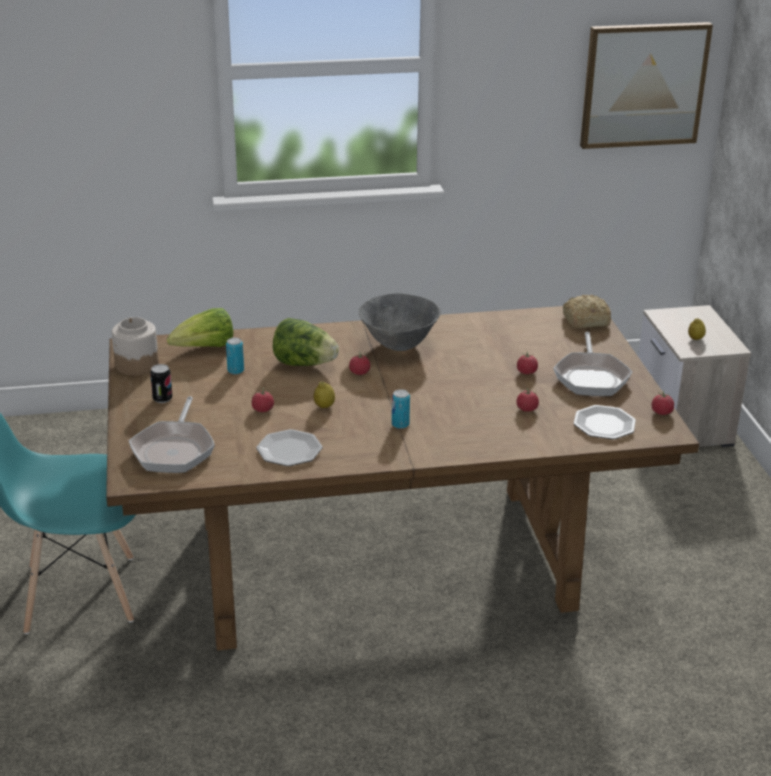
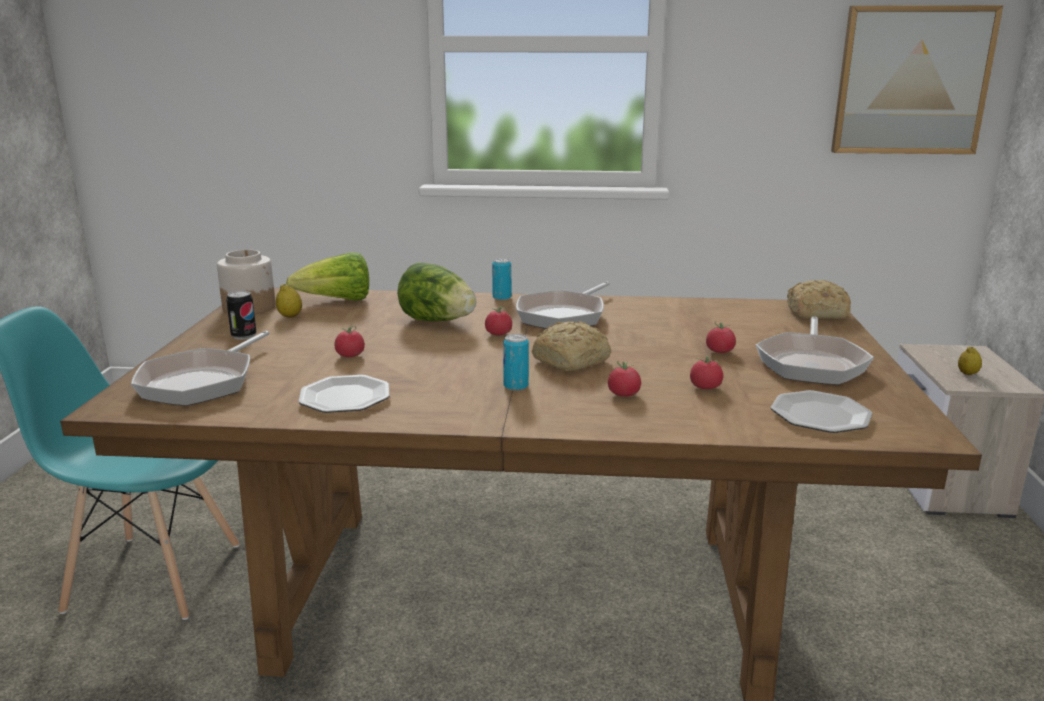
camera: 15 degrees right, 10 degrees down
can [226,337,244,374] -> can moved to [492,258,511,300]
lemon [313,381,335,408] -> lemon moved to [276,284,302,318]
grey bowl [359,293,441,351] -> frying pan [516,282,610,329]
tomato [651,391,674,415] -> tomato moved to [608,361,641,397]
none -> bread [532,321,611,371]

